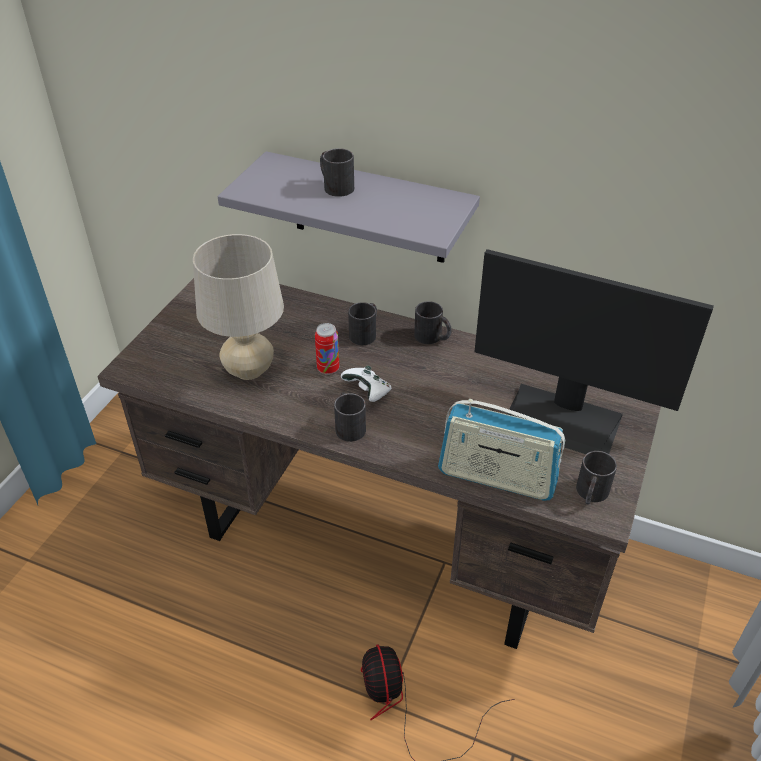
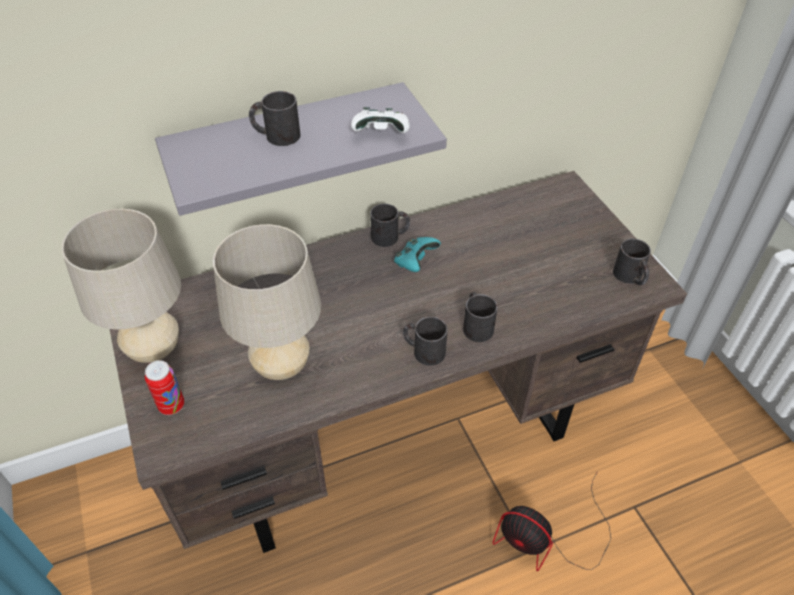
camera: 45 degrees left, 5 degrees up
can [315,323,339,375] -> can moved to [145,360,184,415]
white game controller [341,365,392,402] -> white game controller moved to [351,107,410,133]
black mug [348,302,377,345] -> black mug moved to [463,292,498,342]
radio [438,399,565,501] -> none
monitor [474,249,714,454] -> none
none -> beige table lamp [62,209,181,363]
none -> turquoise game controller [394,237,441,272]

